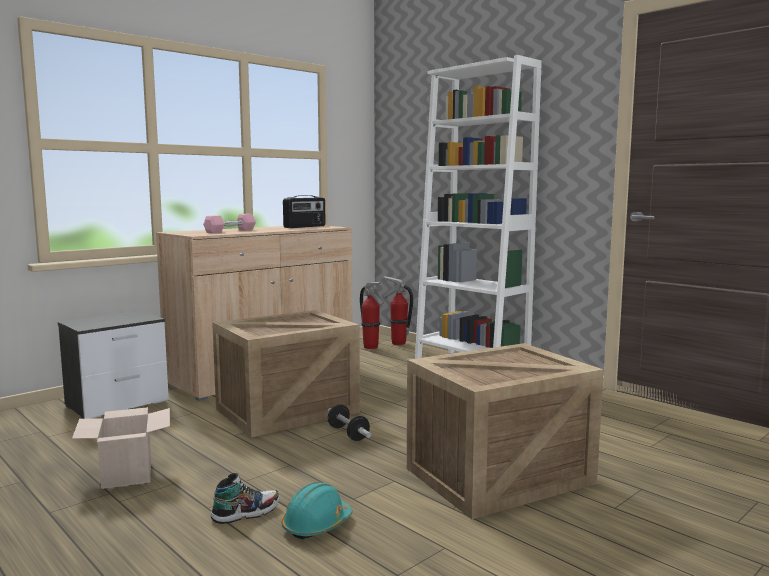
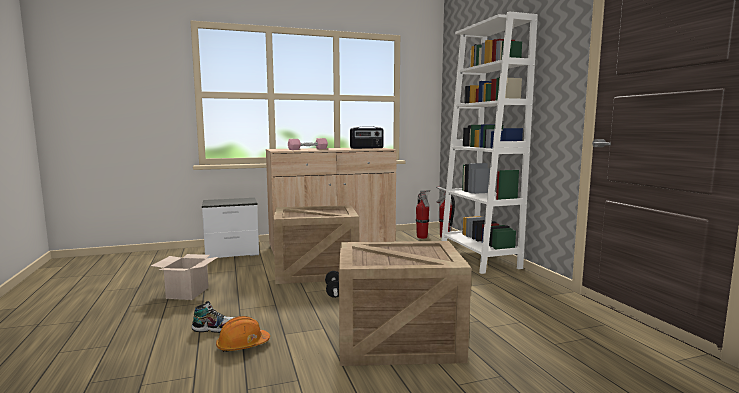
camera: 25 degrees right, 0 degrees up
turquoise hard hat [282,482,353,540] -> orange hard hat [216,316,270,352]

